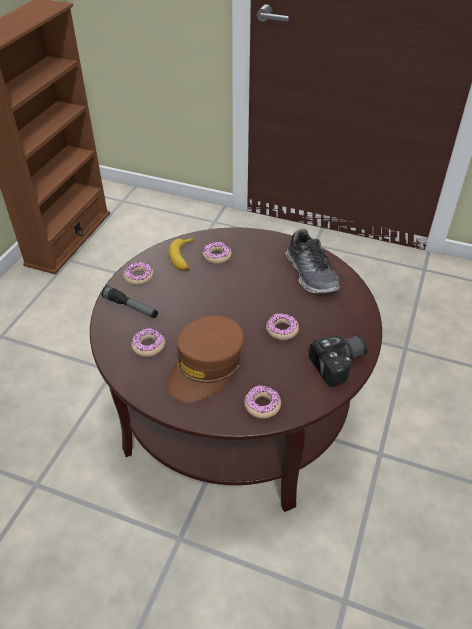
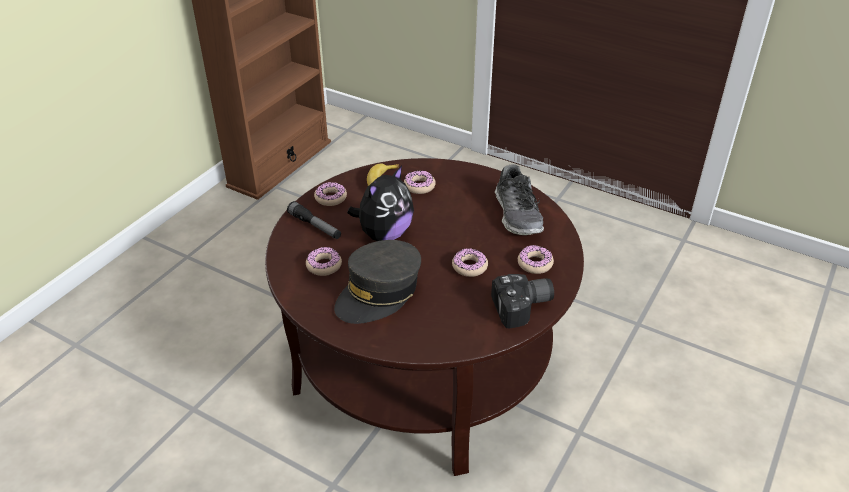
camera: 10 degrees right, 5 degrees down
brown cap [169,316,244,402] -> grey cap [334,240,421,324]
donut [244,385,281,419] -> donut moved to [518,245,554,274]
none -> plush toy [347,165,414,241]

